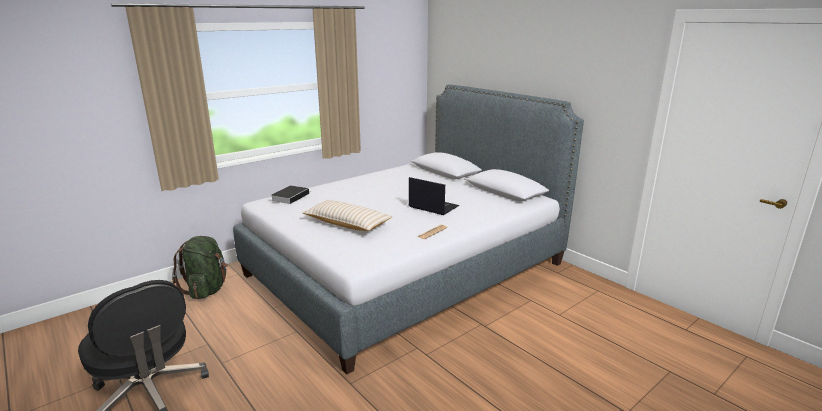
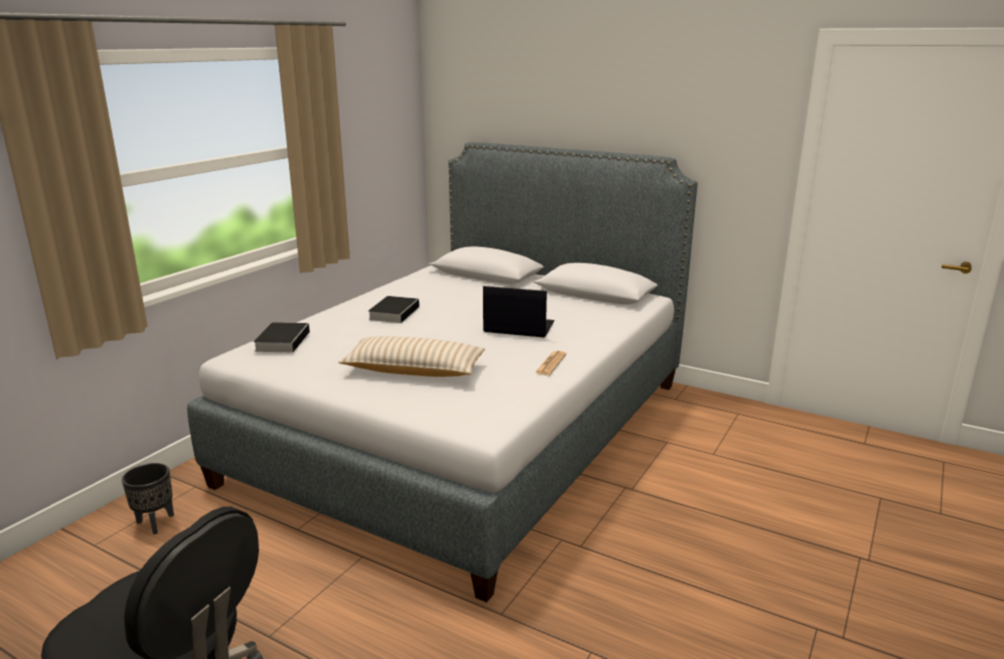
camera: 20 degrees left, 0 degrees up
green backpack [172,236,228,299] -> black planter [122,463,174,535]
none -> book [368,296,419,323]

